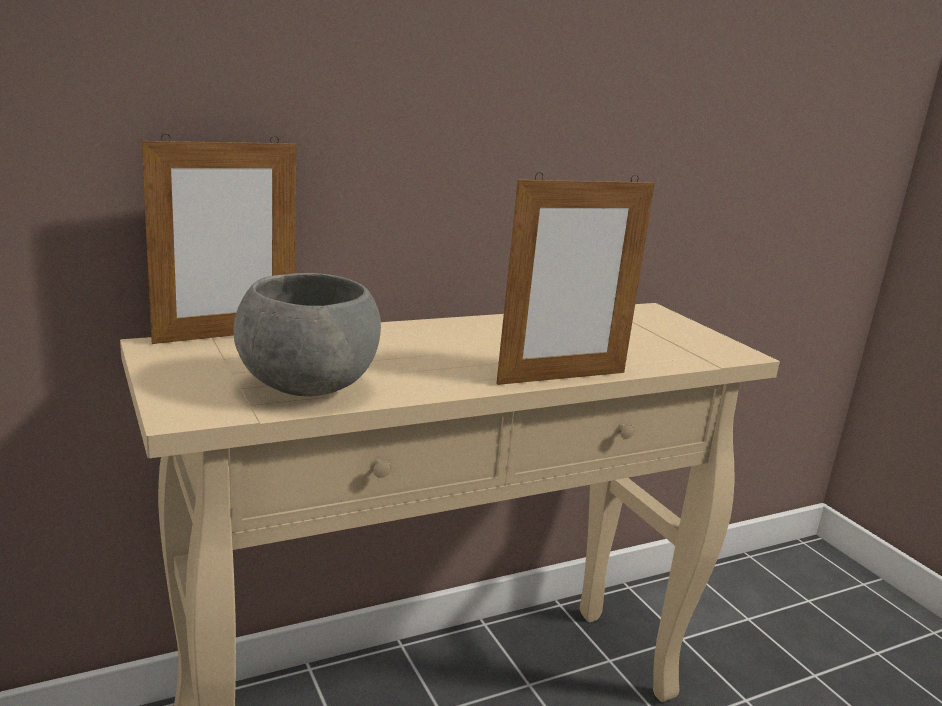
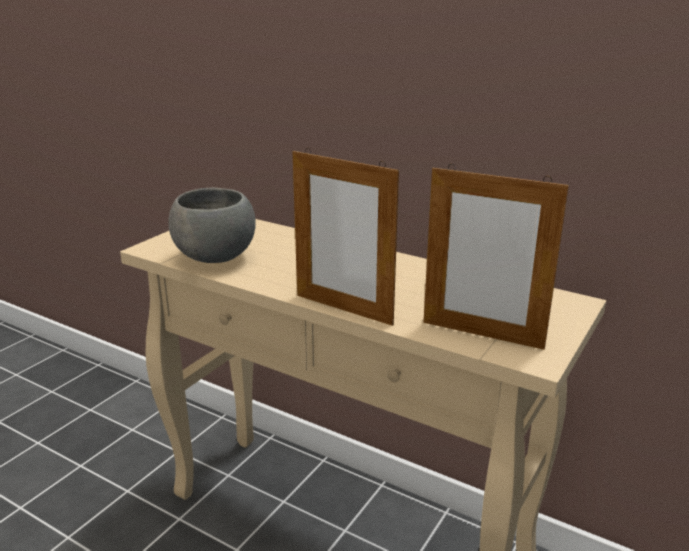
camera: 60 degrees right, 5 degrees up
picture frame [142,133,297,344] -> picture frame moved to [423,164,569,350]

